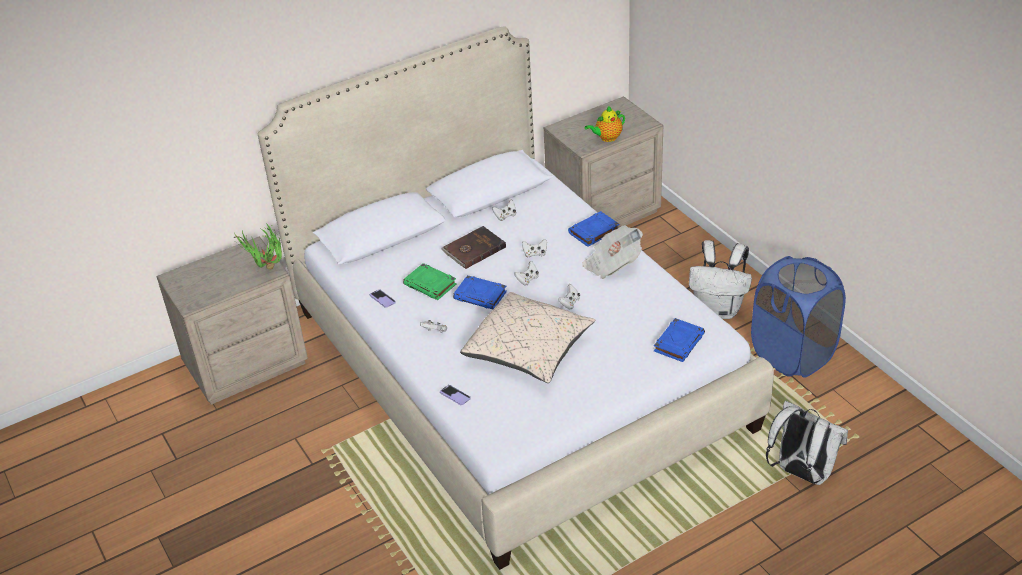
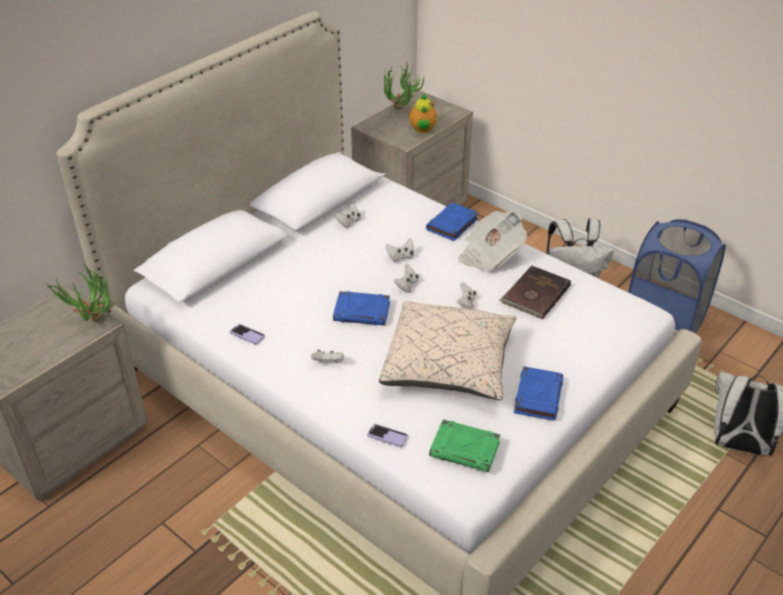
camera: 20 degrees left, 0 degrees up
green book [403,263,457,300] -> green book moved to [429,419,501,472]
brown book [441,226,506,269] -> brown book moved to [499,266,571,319]
teapot [585,106,625,142] -> teapot turned 45 degrees counterclockwise [409,94,437,133]
blue book [654,318,705,362] -> blue book moved to [514,366,563,420]
none -> potted plant [384,61,425,110]

